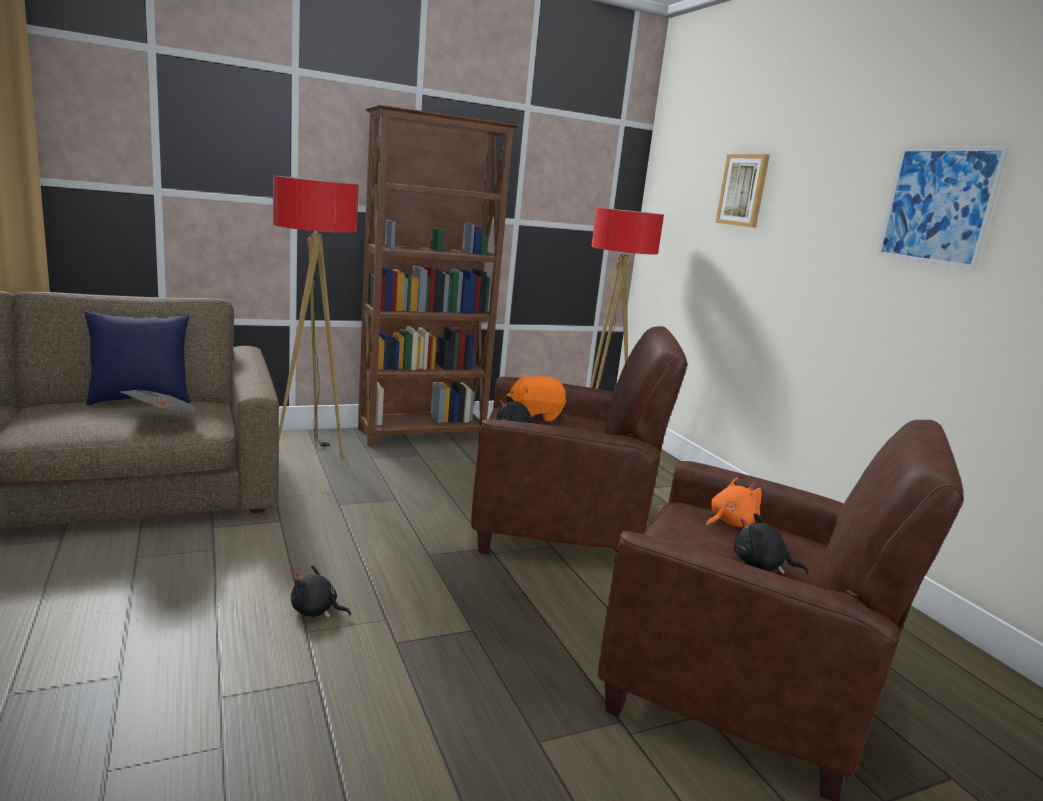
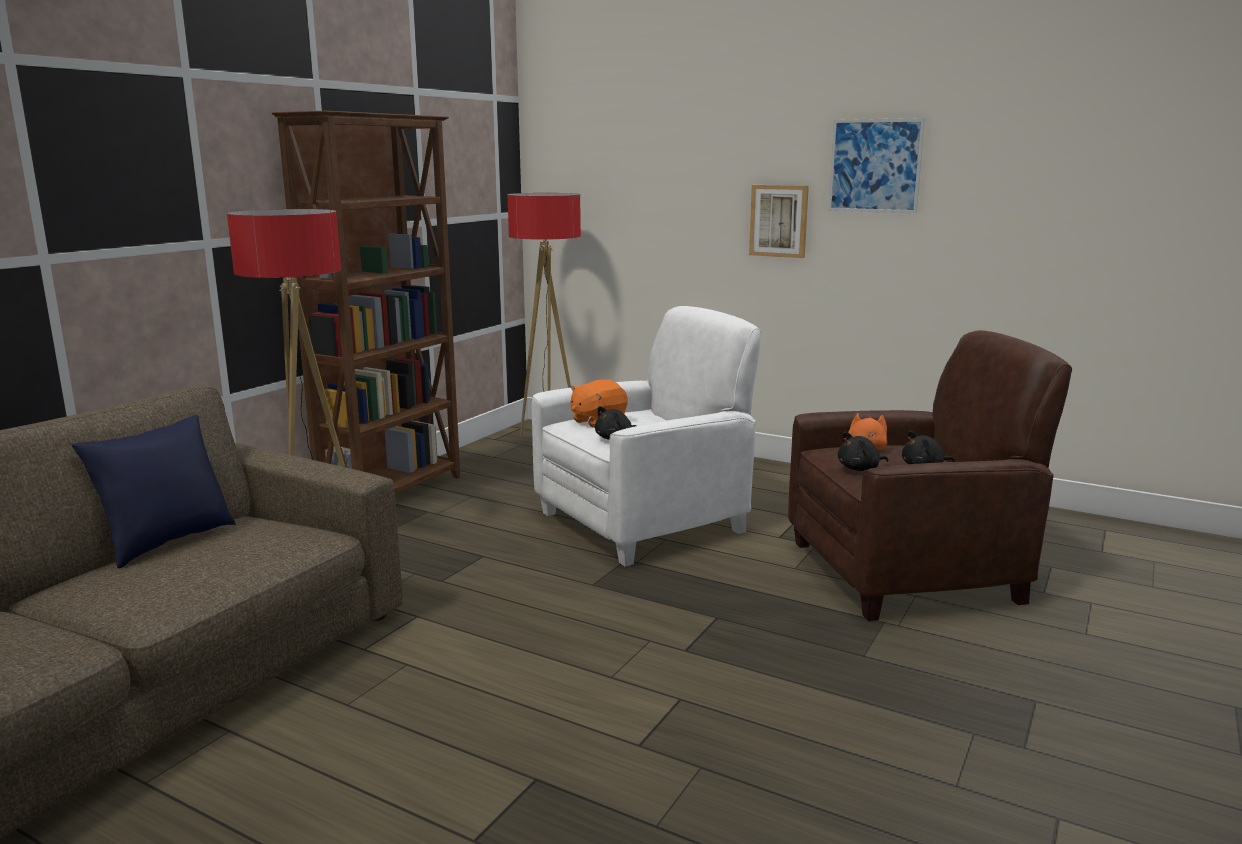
camera: 35 degrees left, 0 degrees up
newspaper [119,390,196,411] -> none
black plush toy [291,565,351,618] -> black plush toy moved to [838,432,888,471]
brown armchair [471,326,687,554] -> white armchair [532,306,761,567]
picture [716,154,770,228] -> picture moved to [749,185,809,258]

